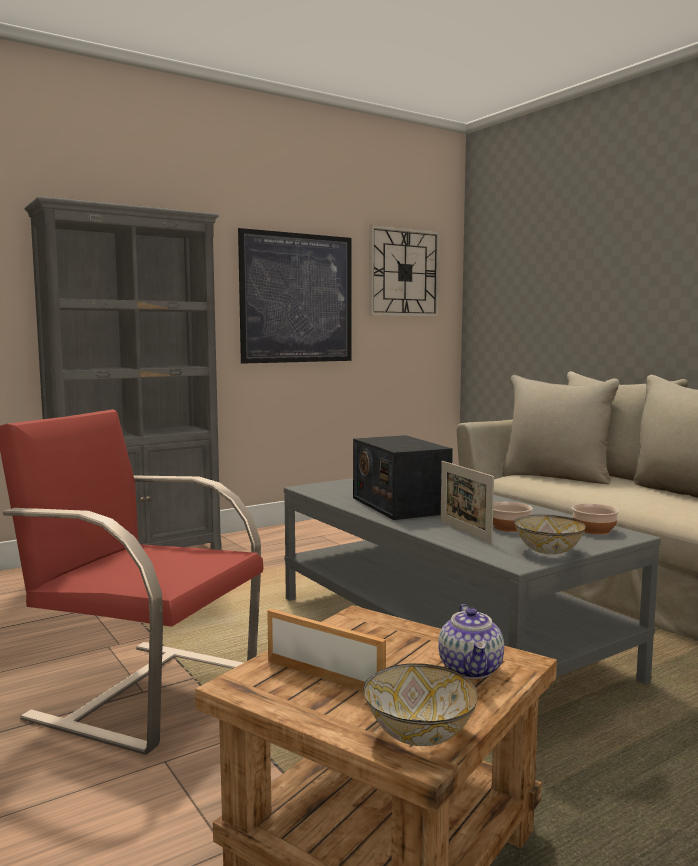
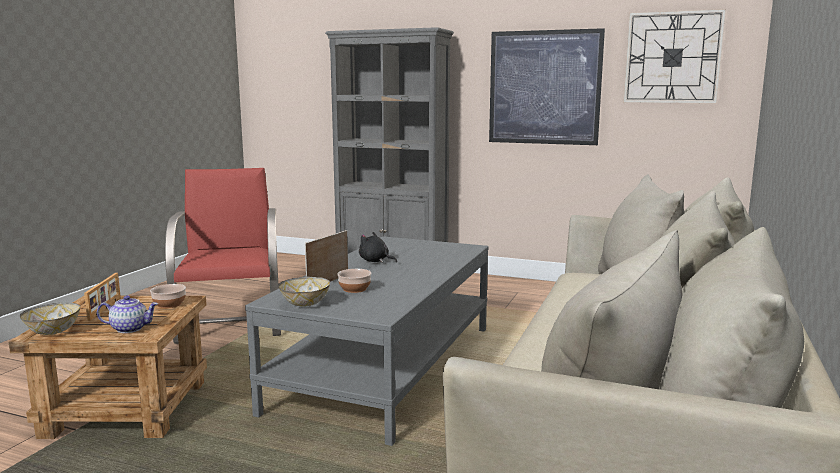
camera: 55 degrees right, 5 degrees up
radio [353,435,453,520] -> black plush toy [359,232,397,263]
teapot [438,604,504,679] -> teapot turned 150 degrees counterclockwise [97,295,158,333]
bowl [572,504,619,534] -> bowl moved to [150,284,186,308]

